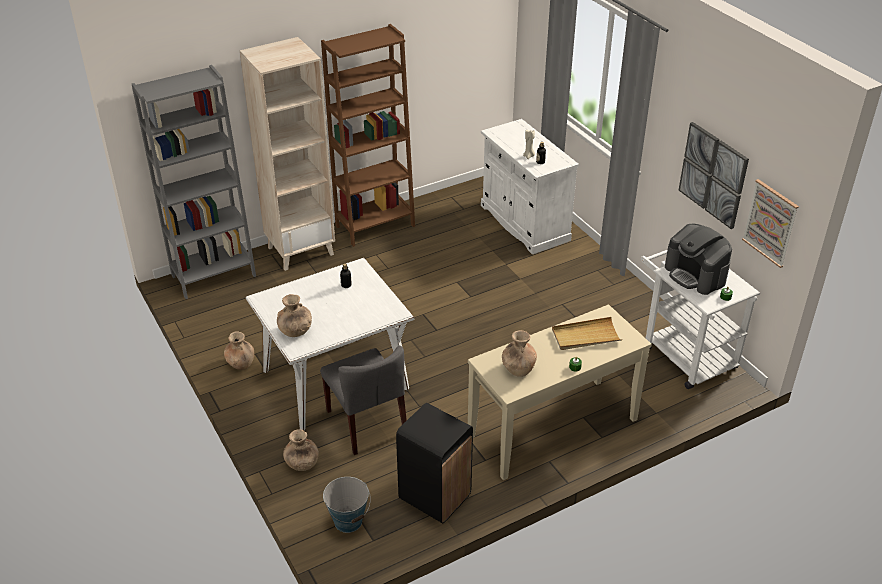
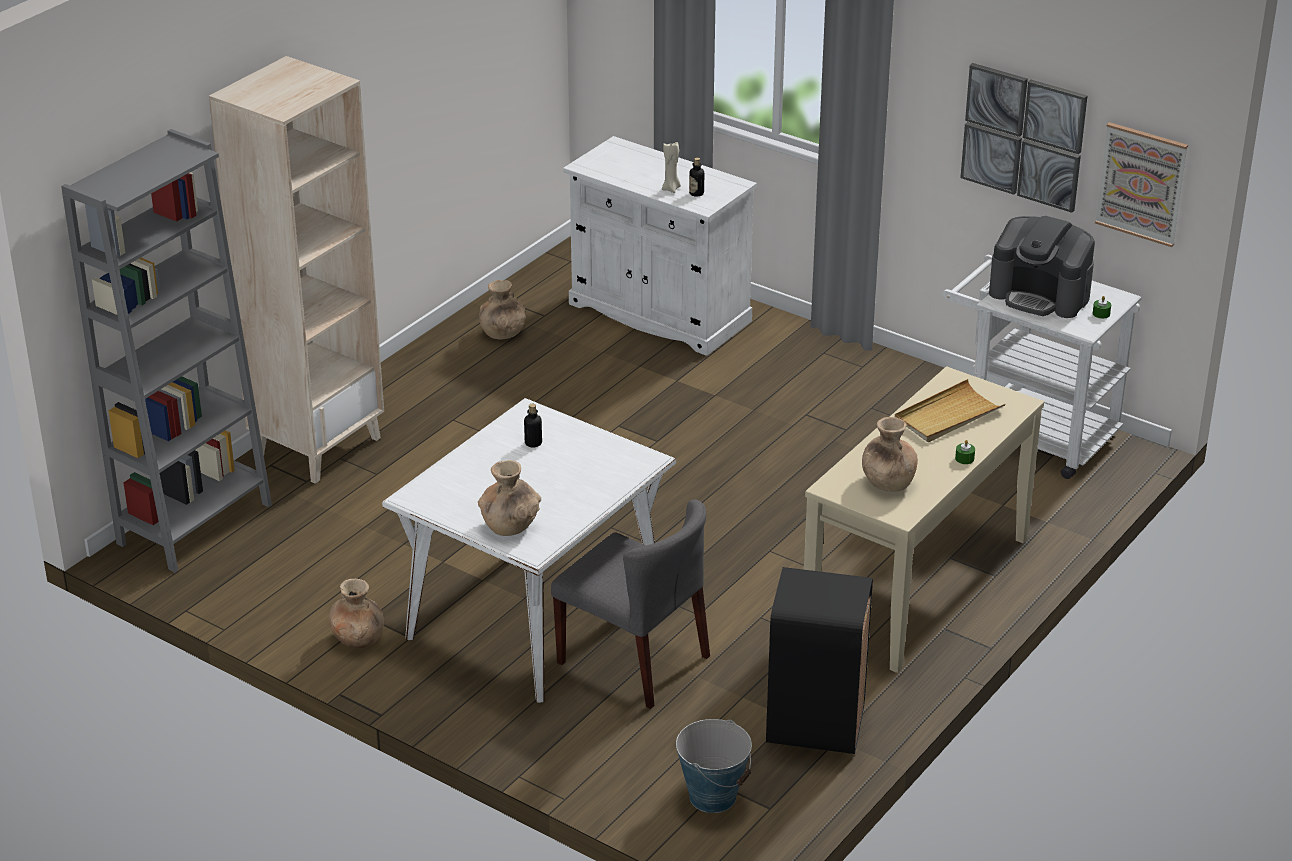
camera: 25 degrees left, 5 degrees down
brown vase [283,429,319,471] -> brown vase moved to [479,280,526,340]
brown bookcase [321,24,415,247] -> none

